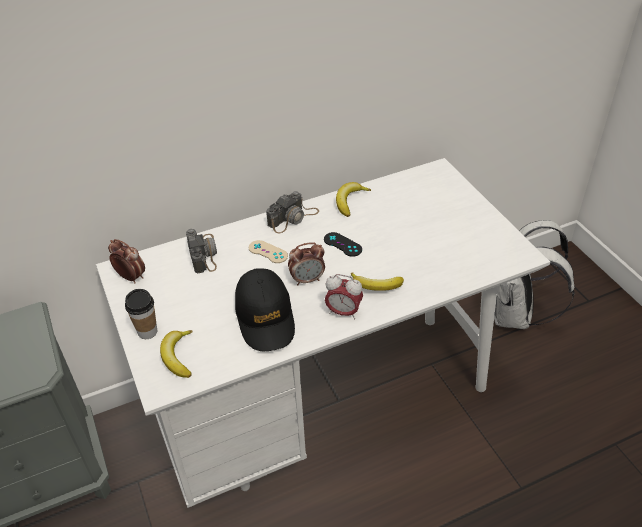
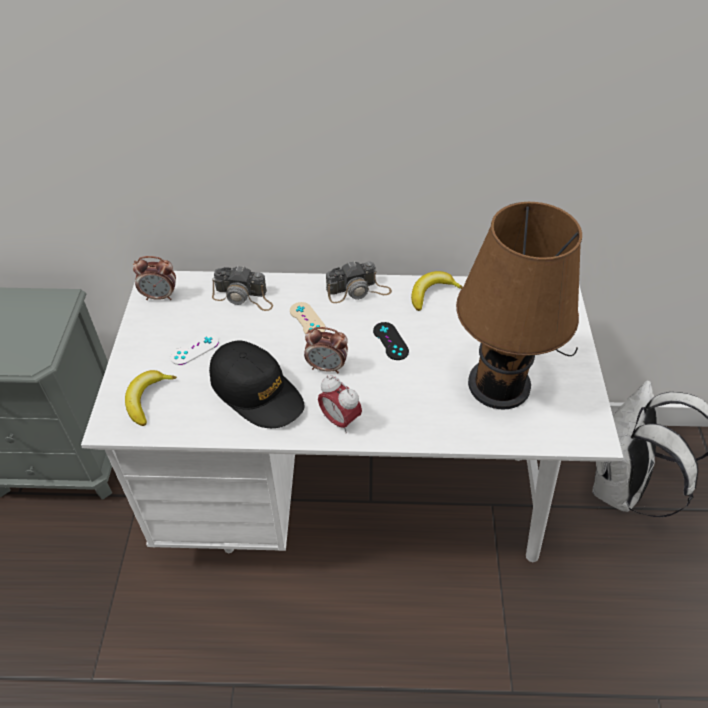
camera: 25 degrees right, 5 degrees up
alarm clock [108,239,145,283] -> alarm clock turned 120 degrees clockwise [133,256,176,300]
cup [125,289,157,339] -> none
camera [186,229,217,274] -> camera turned 90 degrees clockwise [212,266,273,311]
black cap [235,268,295,352] -> black cap turned 60 degrees counterclockwise [209,340,305,428]
banana [351,273,404,291] -> none
none -> white game controller [170,332,219,365]
none -> brown table lamp [456,202,582,409]

